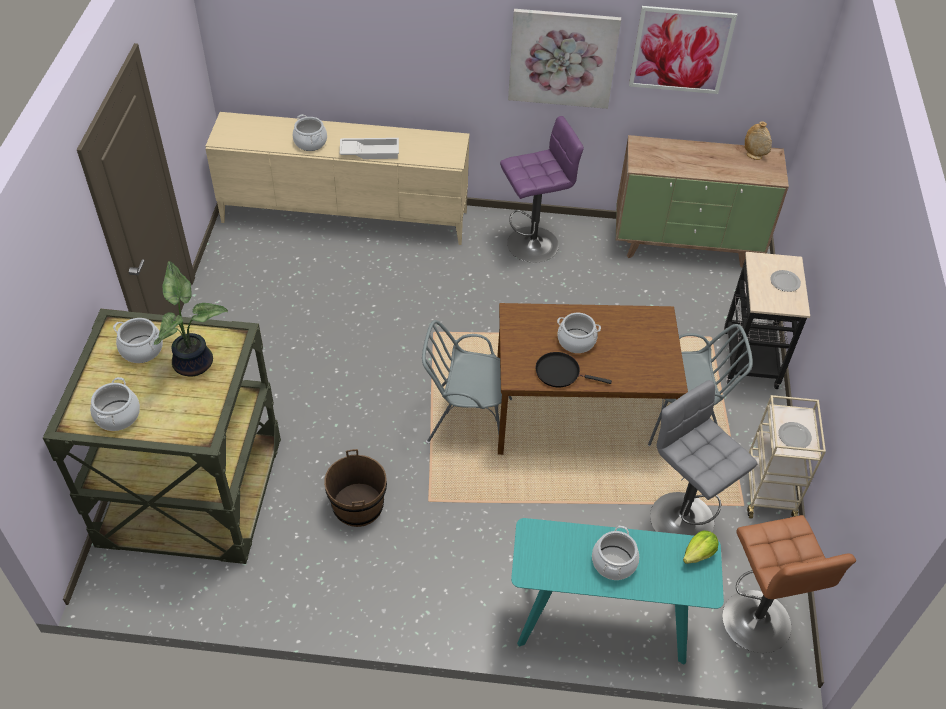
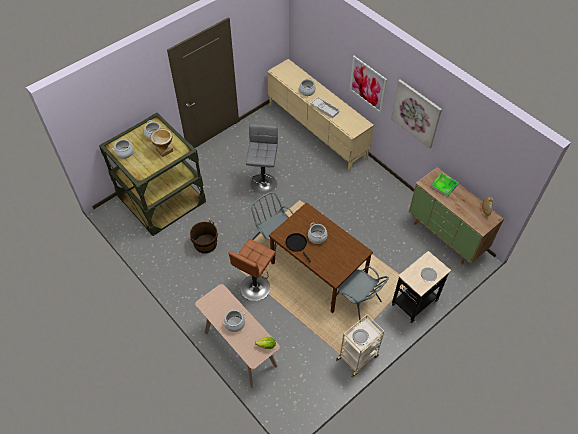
camera: 45 degrees right, 5 degrees up
potted plant [154,261,228,377] -> vase [150,128,173,157]
purple stool [500,116,584,263] -> none
turquoise console table [511,518,724,664] -> beige console table [195,284,280,388]
picture [629,6,737,94] -> picture moved to [350,56,387,113]
grey stool [650,380,758,536] -> grey stool moved to [246,124,278,195]
brown stool [722,515,856,653] -> brown stool moved to [228,239,276,301]
none -> tray [430,173,459,197]

